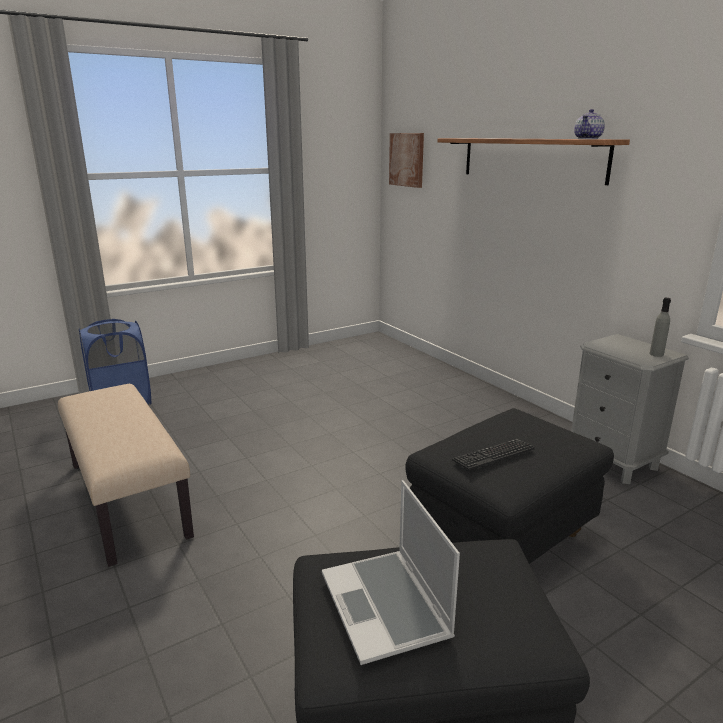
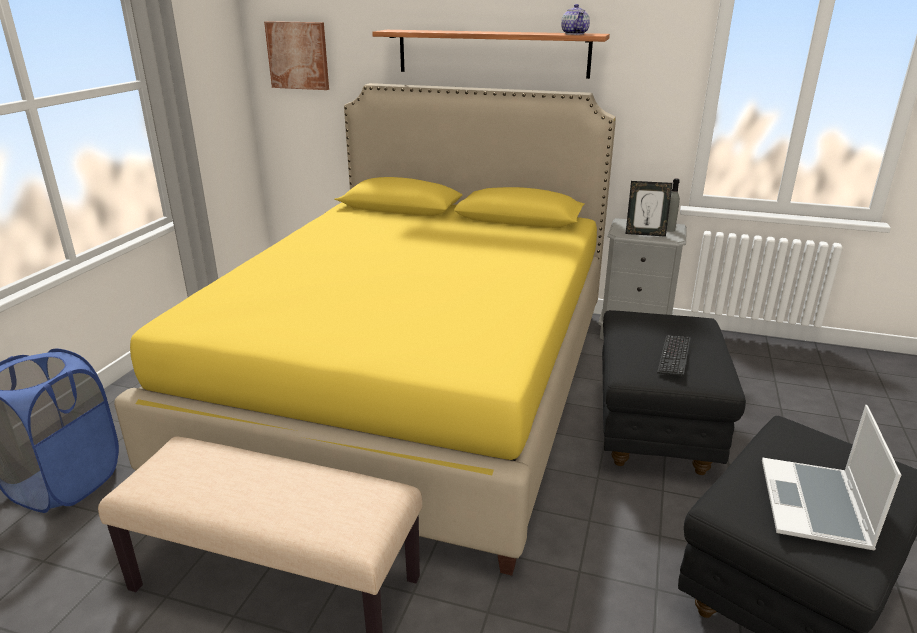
camera: 40 degrees left, 5 degrees up
laptop [322,480,460,665] -> laptop turned 75 degrees clockwise [762,405,901,550]
none -> yellow bed [114,83,616,576]
none -> picture frame [626,181,673,237]

